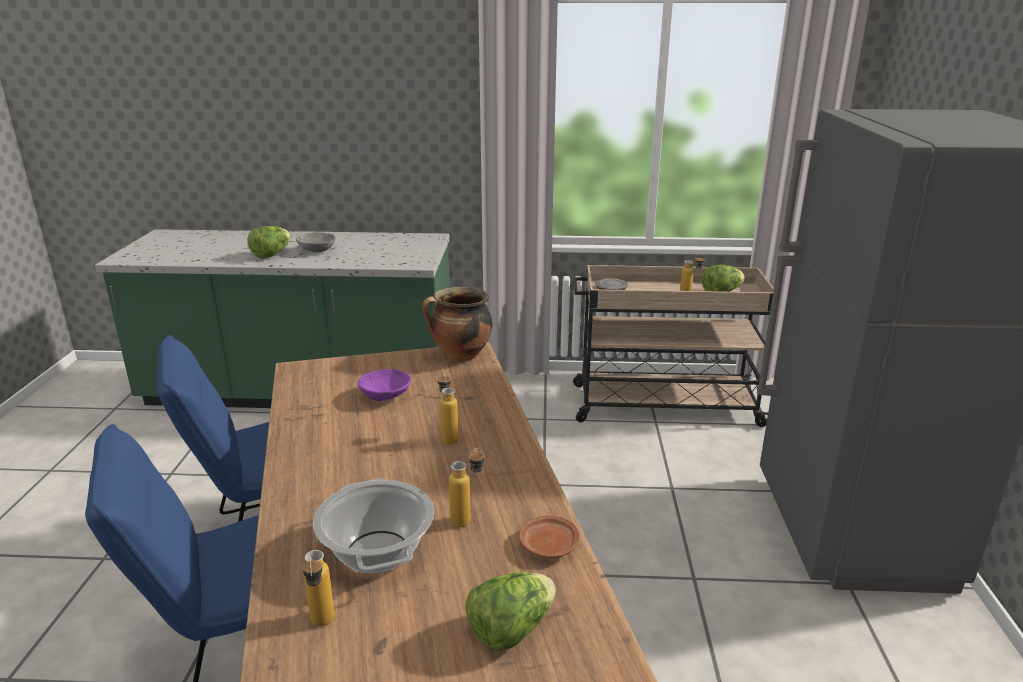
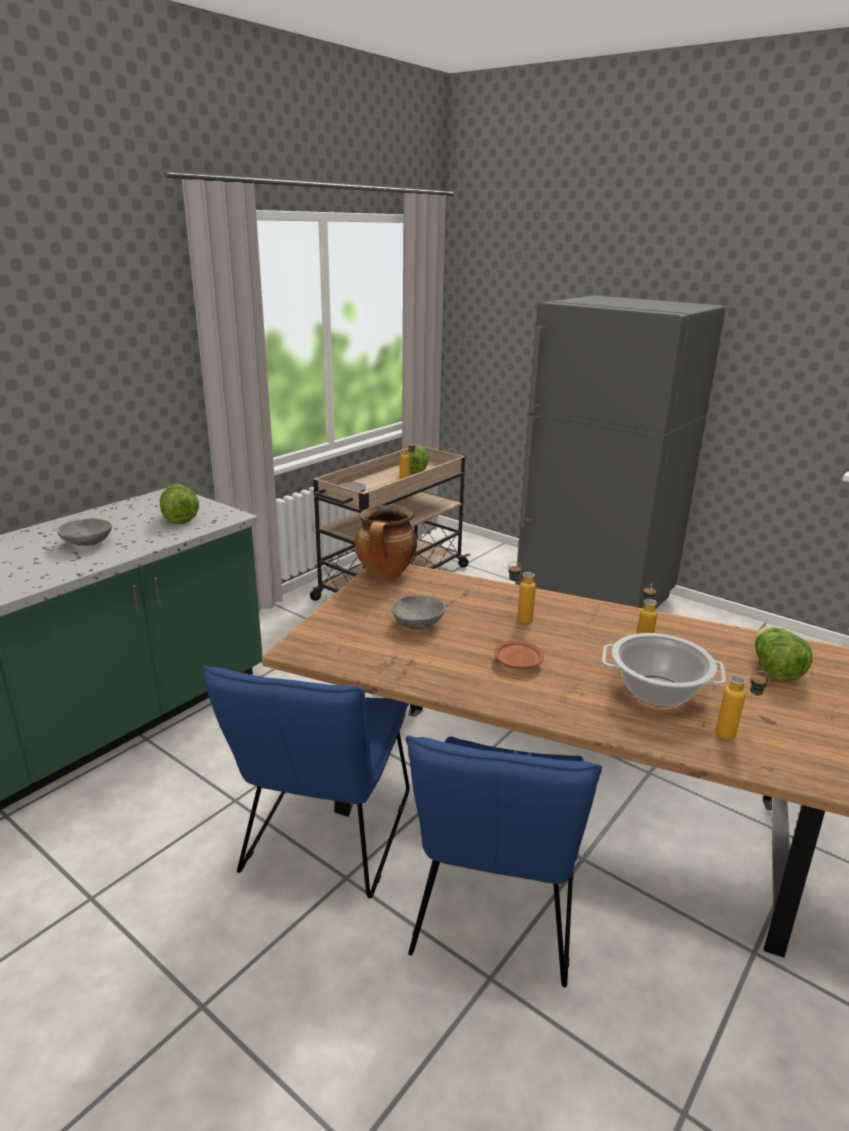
camera: 55 degrees left, 0 degrees up
lettuce [247,226,291,259] -> lettuce moved to [160,484,199,524]
purple bowl [357,369,411,401] -> grey bowl [391,595,445,630]
brown plate [519,516,580,558] -> brown plate moved to [494,640,544,669]

